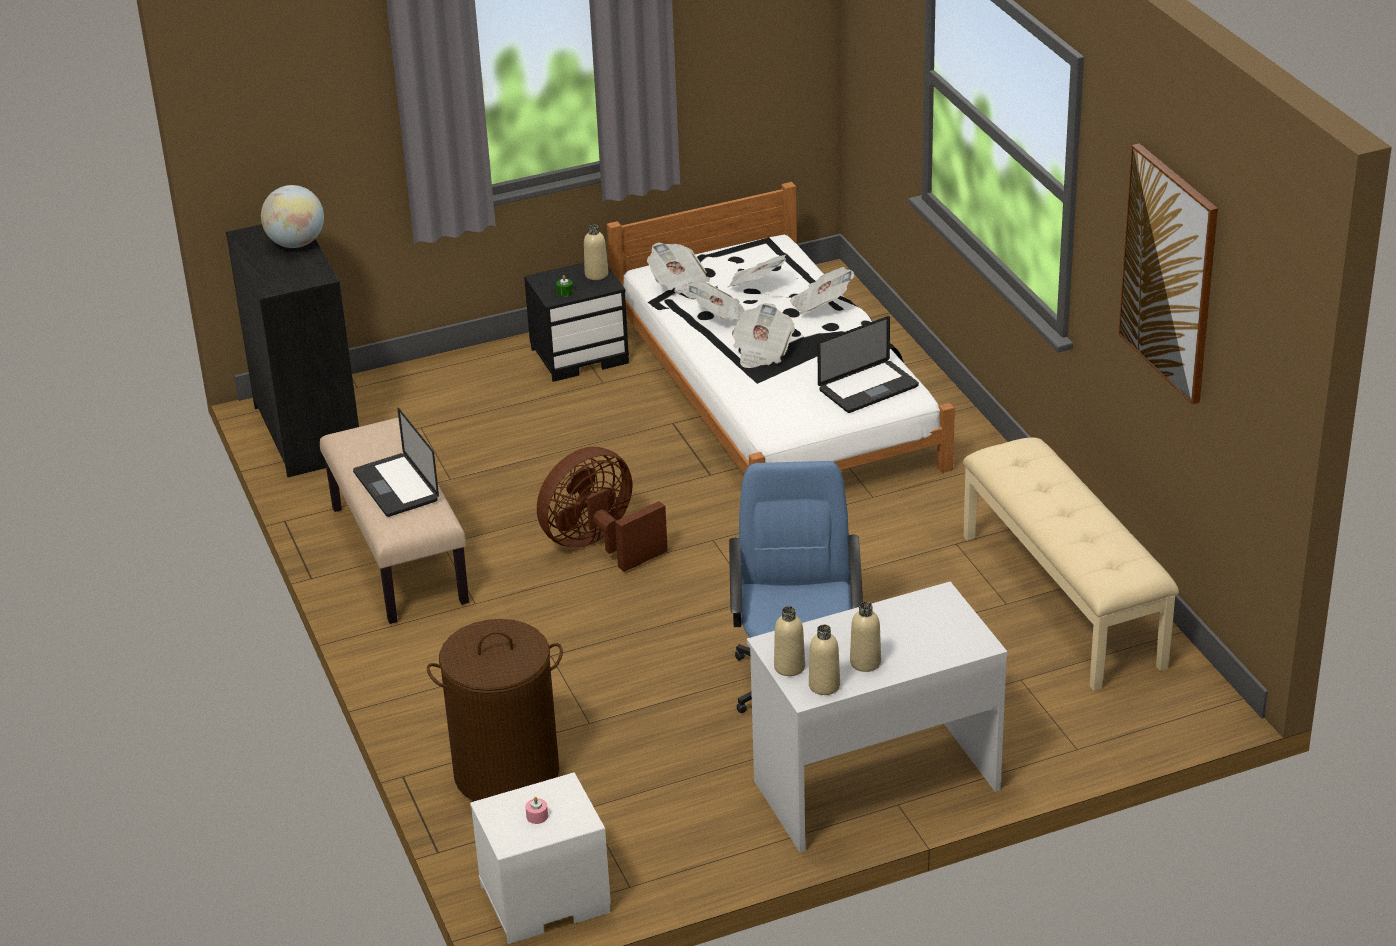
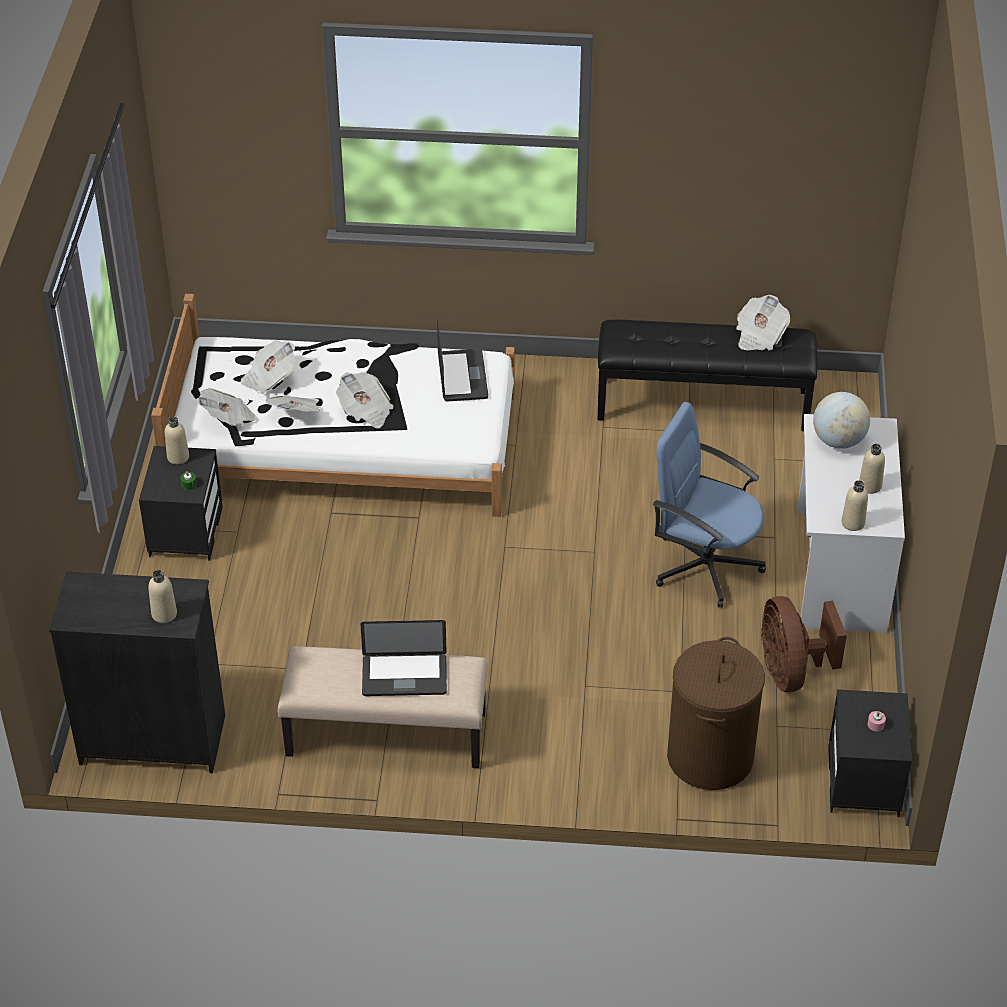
camera: 65 degrees left, 10 degrees up
globe [261,185,324,248] -> globe moved to [813,392,870,449]
white nightstand [470,772,611,944] -> black nightstand [828,689,912,817]
brown fan [537,447,668,572] -> brown fan moved to [761,596,847,692]
newspaper [790,267,854,314] -> newspaper moved to [736,295,790,351]
beige bottle [809,625,840,695] -> beige bottle moved to [148,570,177,623]
beige bench [963,437,1179,691] -> black bench [598,320,818,431]
picture [1118,143,1218,405] -> none

